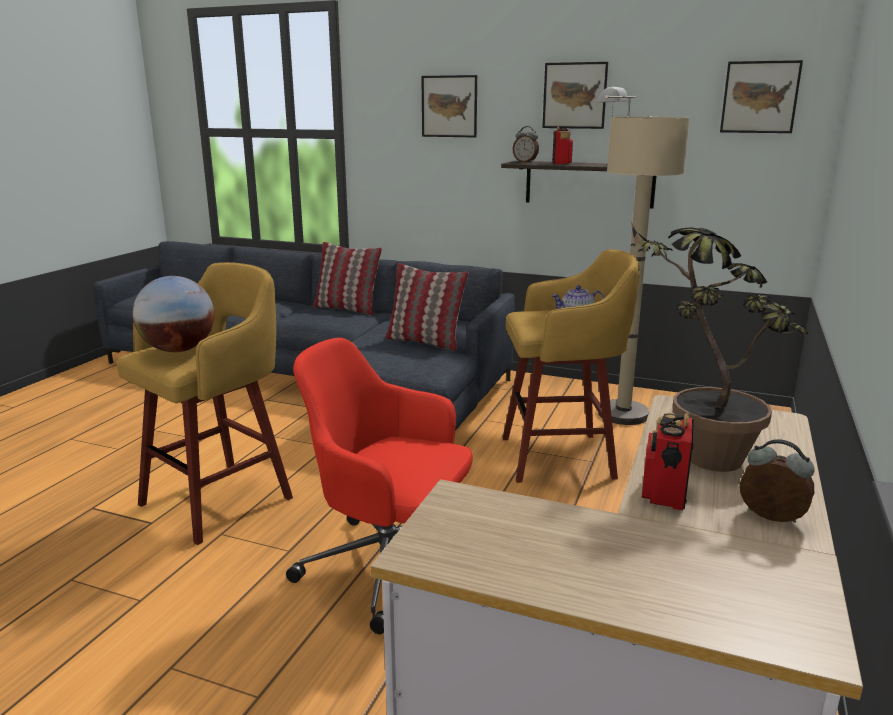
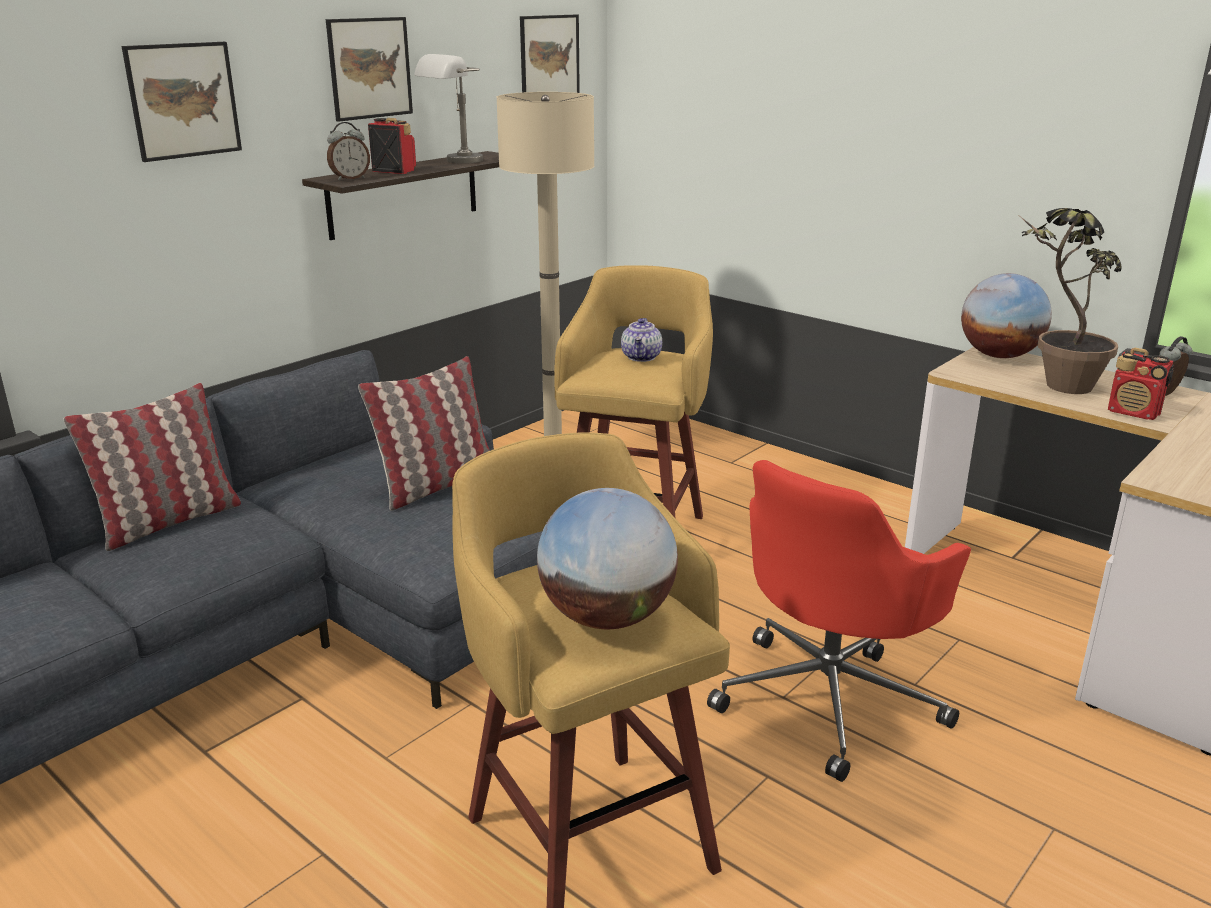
camera: 70 degrees left, 5 degrees up
none -> globe [961,273,1052,358]

